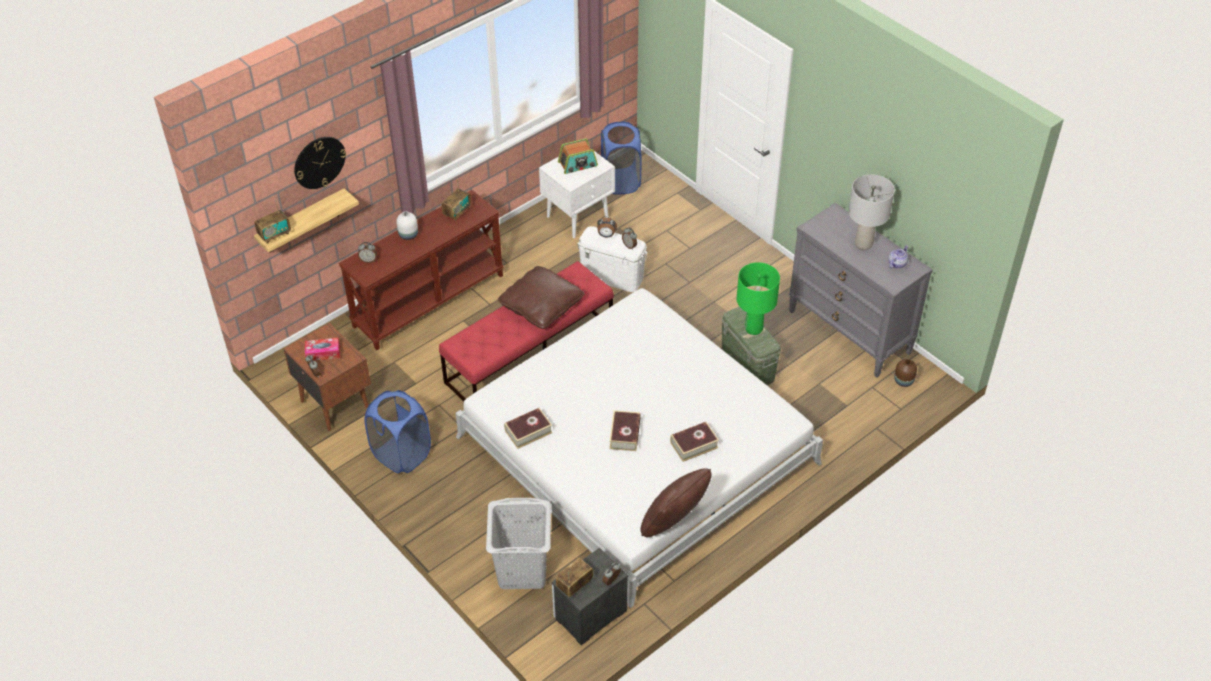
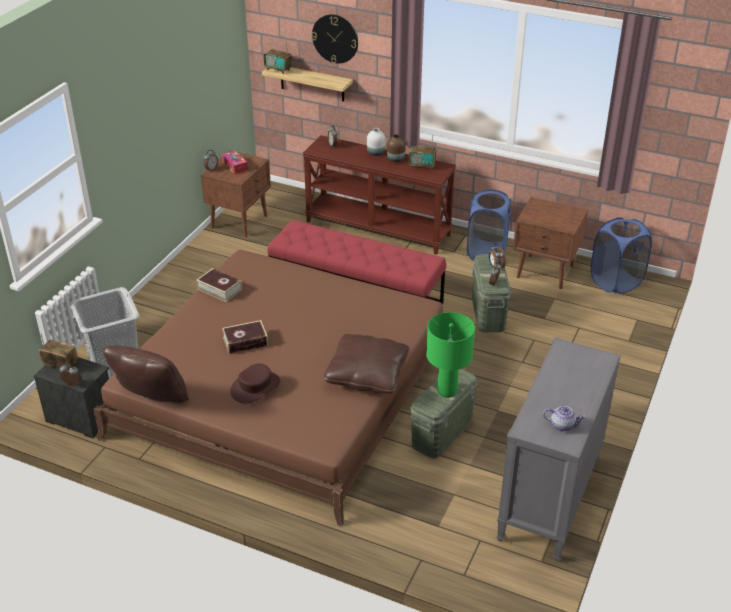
camera: 65 degrees right, 10 degrees down
blue laundry basket [364,390,431,473] -> blue laundry basket moved to [467,189,511,261]
white bed [455,288,823,608] -> brown bed [93,250,443,527]
brown pillow [498,266,584,329] -> brown pillow moved to [324,334,409,394]
white nightstand [539,151,615,238] -> brown nightstand [513,197,588,289]
radio [558,138,598,174] -> none
white storage box [577,226,648,292] -> green storage box [472,254,511,333]
book [670,422,719,462] -> brown hat [230,363,280,403]
grey table lamp [848,174,895,250] -> none
brown vase [894,359,917,387] -> brown vase moved to [387,134,405,162]

